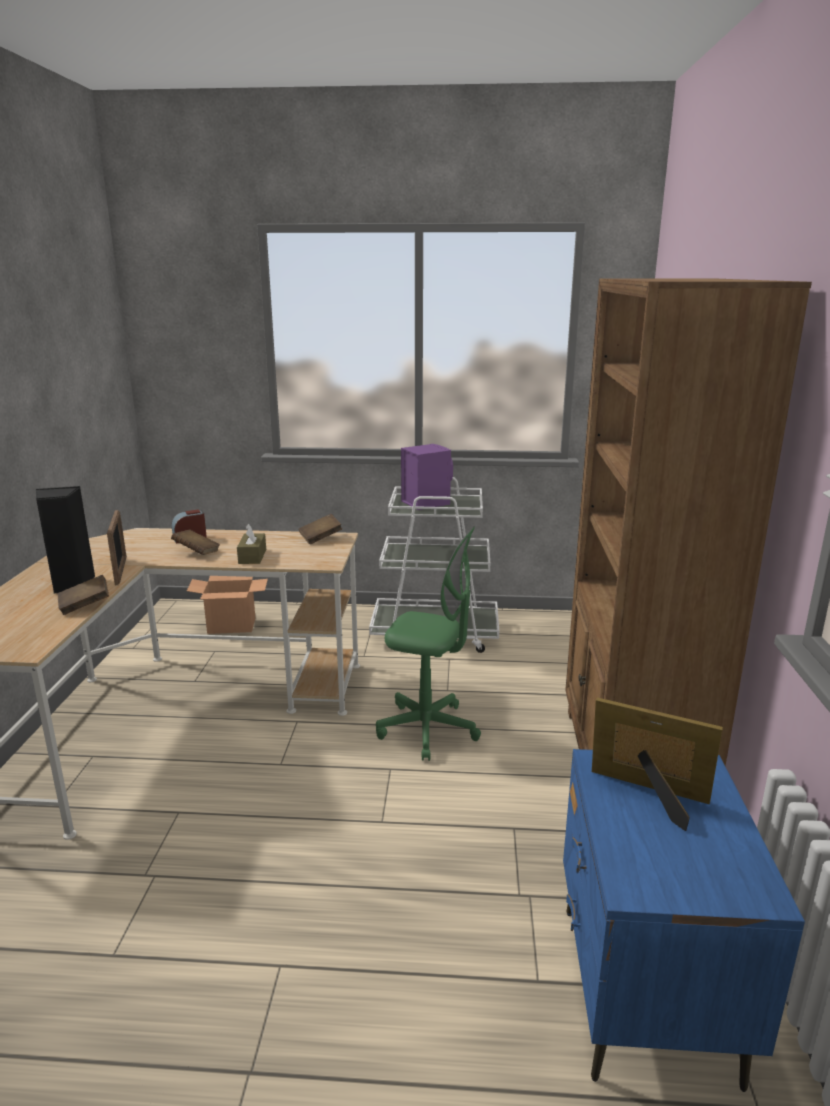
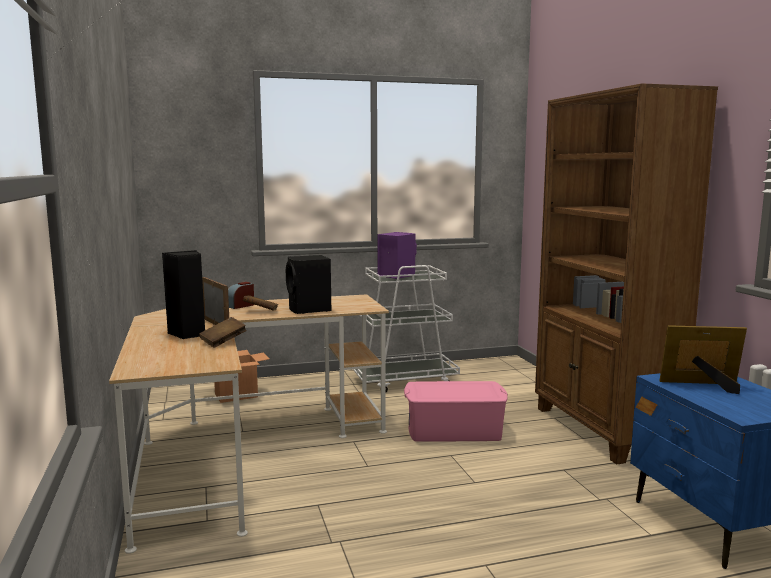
camera: 20 degrees left, 10 degrees down
brown tissue box [237,524,266,564] -> black speaker [286,255,331,314]
brown book [299,514,342,544] -> none
green office chair [376,526,481,761] -> pink storage box [404,381,508,442]

